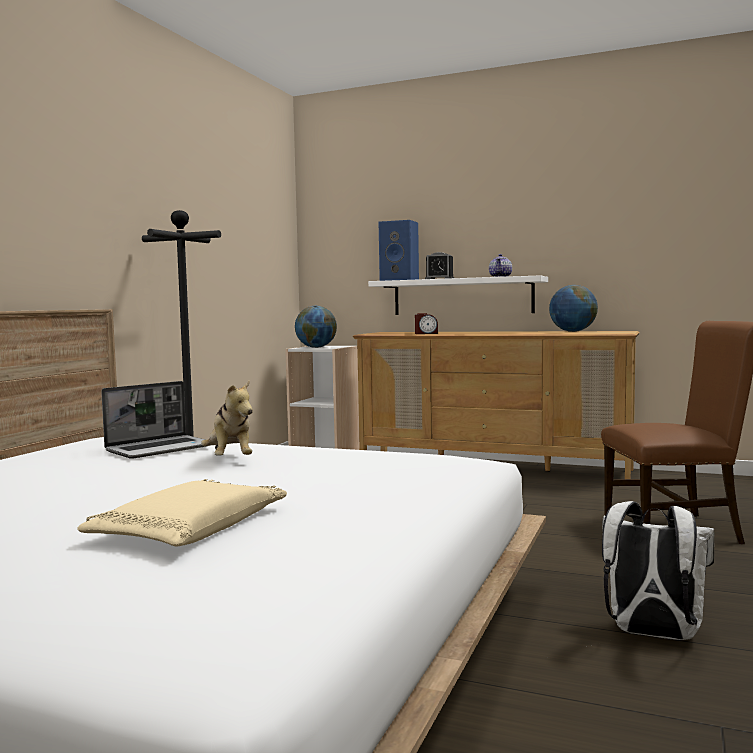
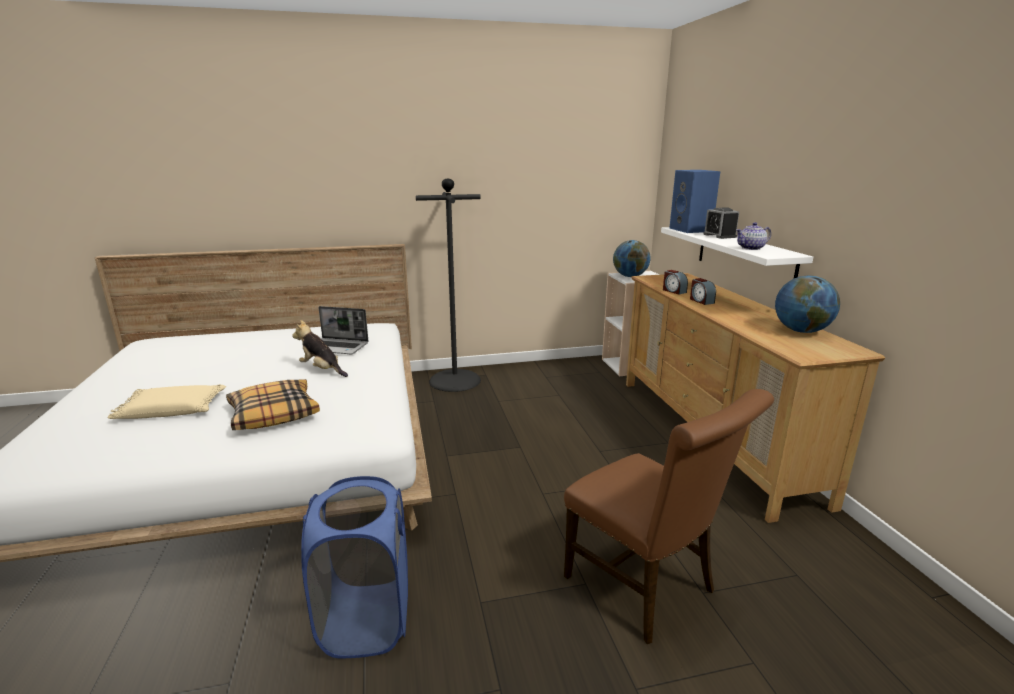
camera: 55 degrees right, 15 degrees up
plush toy [201,380,253,456] -> plush toy turned 90 degrees clockwise [292,320,348,377]
white backpack [602,501,715,640] -> blue laundry basket [301,476,408,658]
none -> pillow [226,379,320,430]
none -> alarm clock [690,278,716,305]

